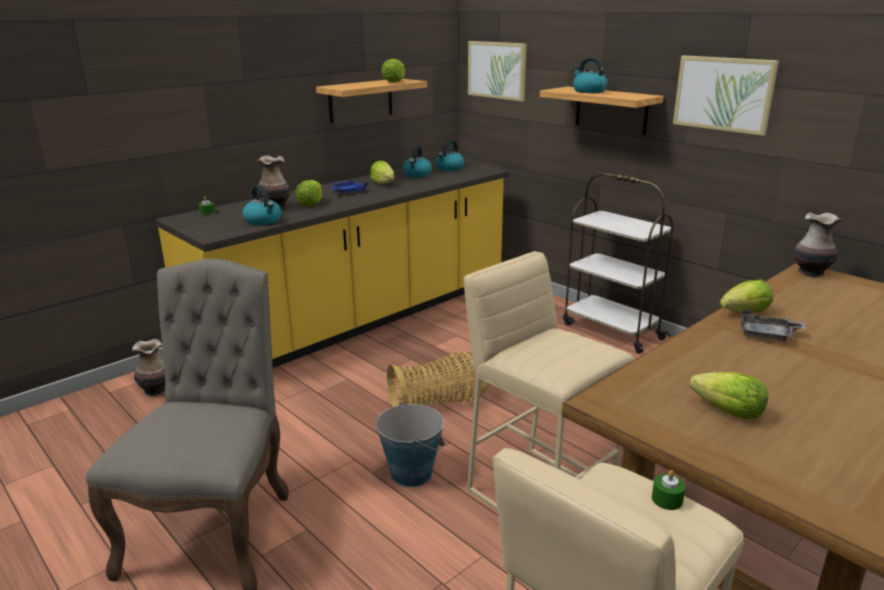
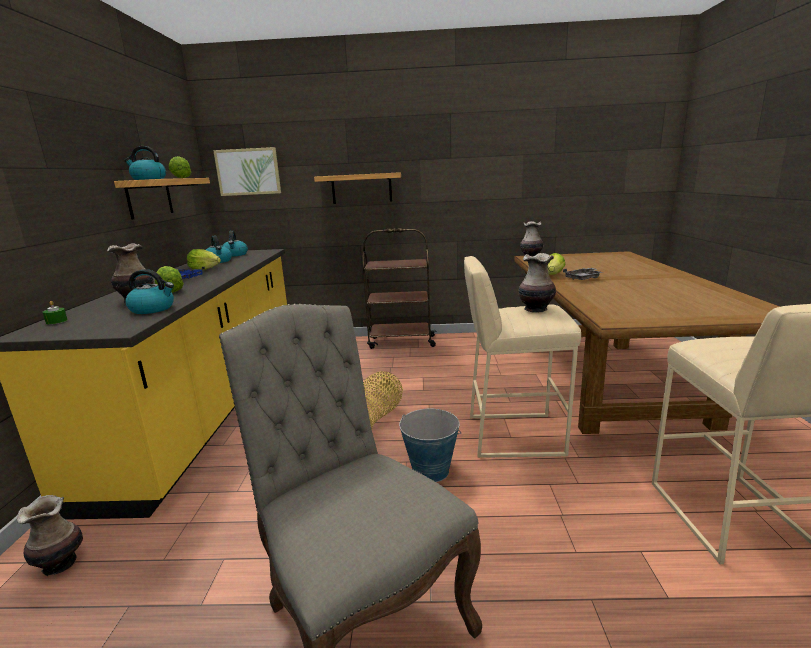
camera: 45 degrees left, 5 degrees down
white cart [563,173,673,354] -> brown cart [363,228,437,349]
kettle [573,58,608,93] -> kettle moved to [124,146,166,180]
green candle [652,470,686,510] -> none
picture [673,56,779,136] -> none
lettuce [690,372,768,420] -> none
none -> vase [518,253,556,313]

